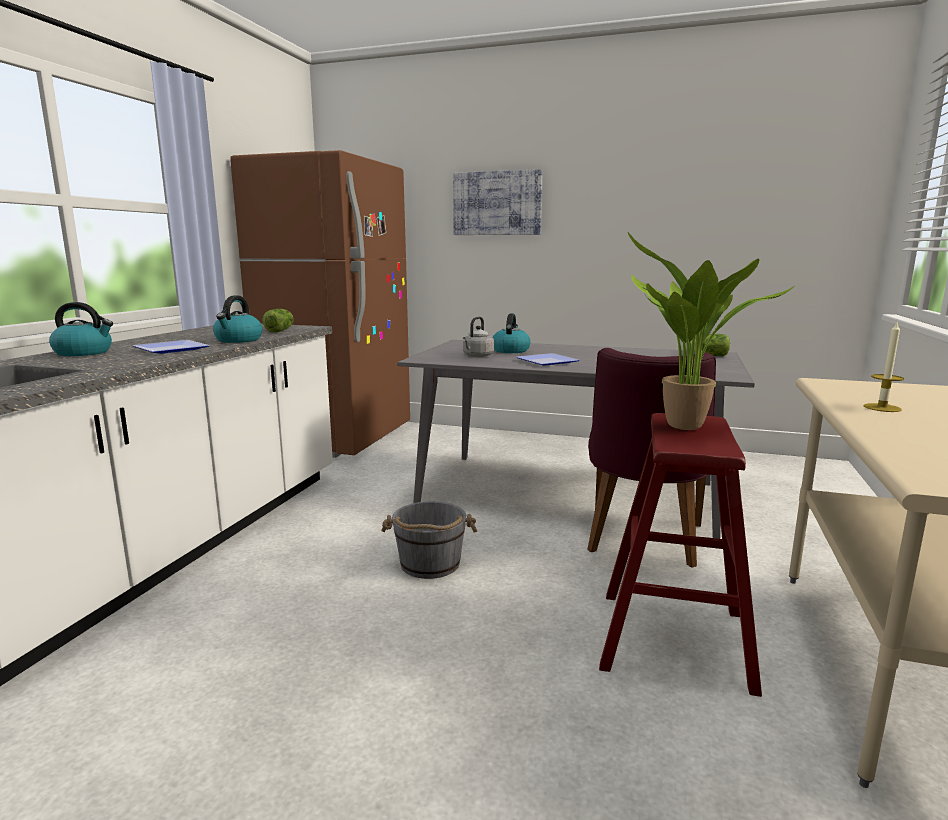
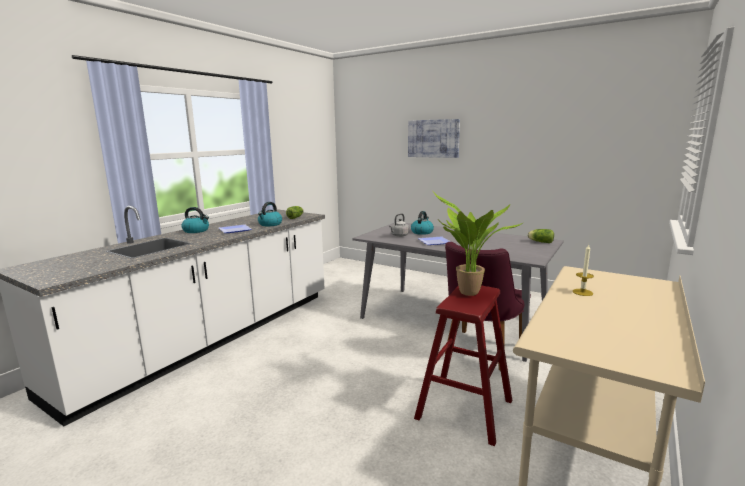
camera: 15 degrees right, 0 degrees up
brown fridge [230,150,410,458] -> none
grey bucket [381,501,477,579] -> none

